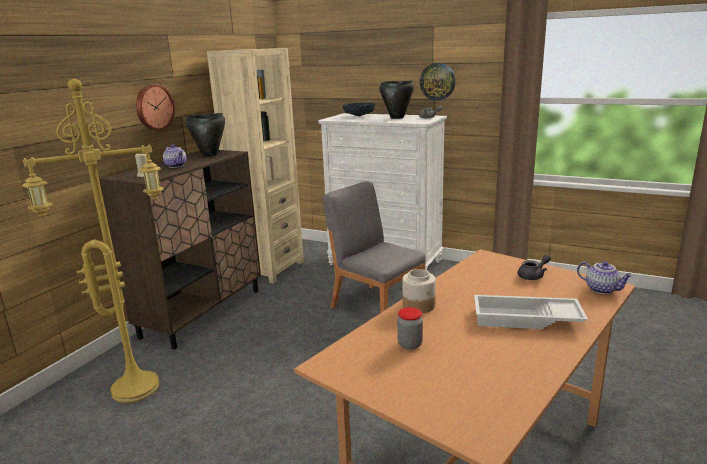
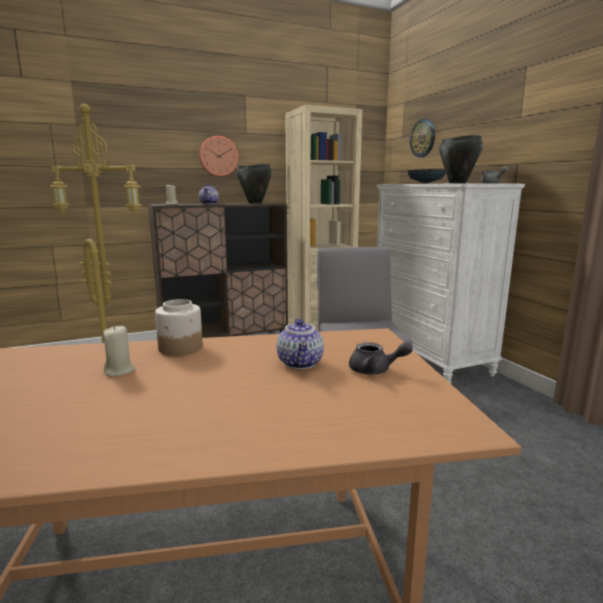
camera: 40 degrees right, 5 degrees down
jar [397,307,423,350] -> none
wall clock [420,63,456,101] -> wall clock moved to [410,119,435,157]
white tray [474,295,588,329] -> none
teapot [577,261,633,294] -> teapot moved to [277,319,324,369]
none -> beige candle [103,325,135,376]

